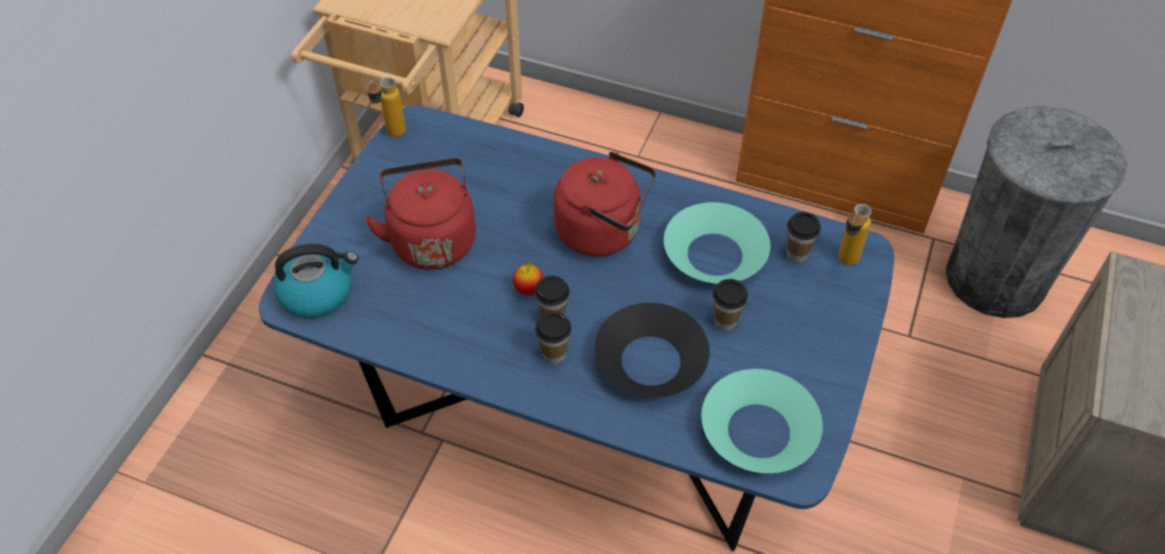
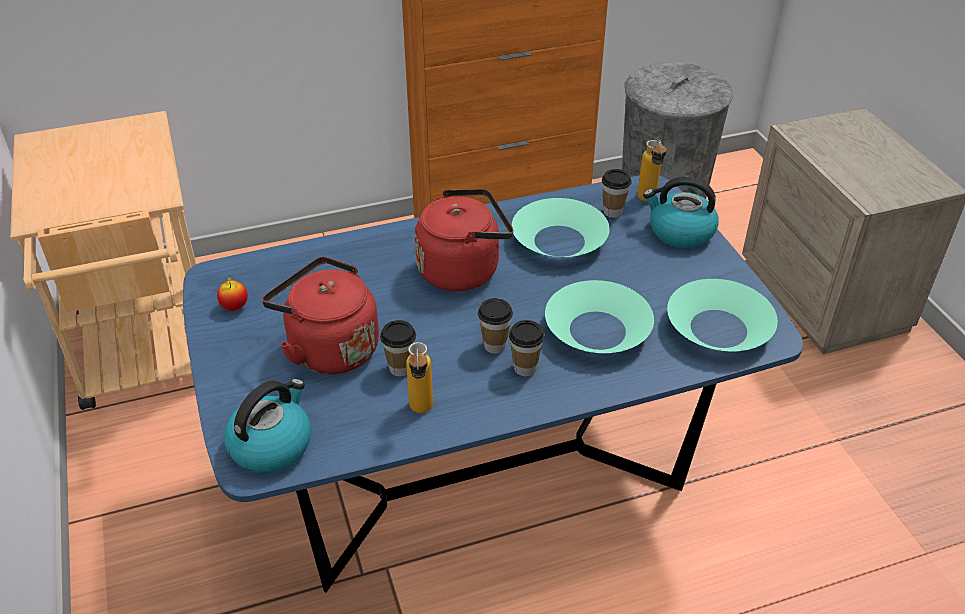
camera: 40 degrees left, 10 degrees down
bottle [366,77,406,137] -> bottle moved to [406,342,433,413]
apple [513,261,543,295] -> apple moved to [217,275,248,311]
black bowl [595,303,710,398] -> turquoise bowl [545,280,654,353]
cup [712,279,748,331] -> cup moved to [380,320,416,377]
none -> kettle [643,177,719,248]

